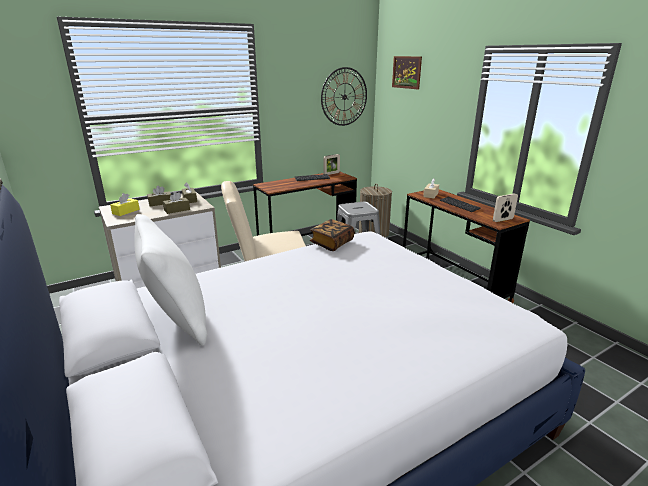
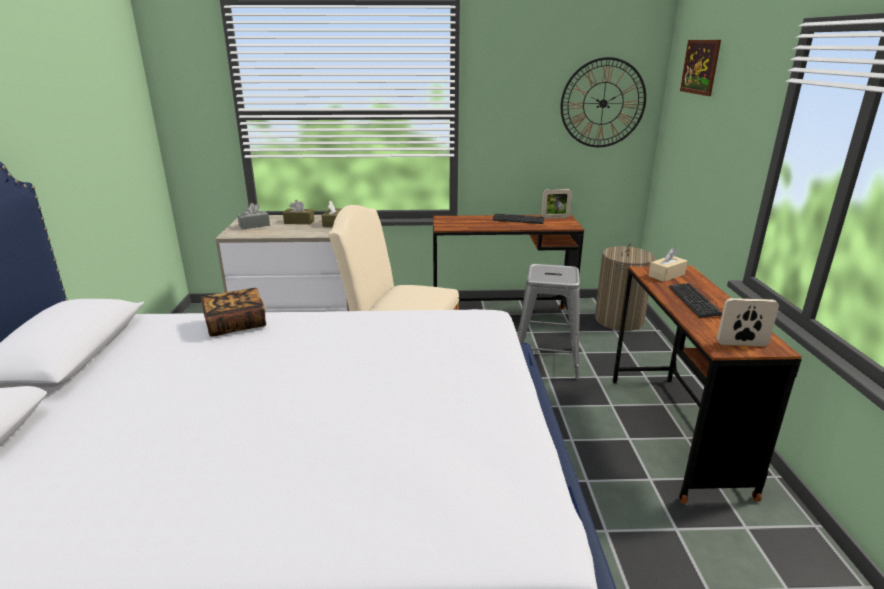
camera: 30 degrees right, 0 degrees up
yellow tissue box [110,193,140,216] -> grey tissue box [237,203,270,230]
white pillow [134,214,207,346] -> none
brown tissue box [163,192,190,214] -> none
book [310,219,354,251] -> book moved to [201,288,266,337]

